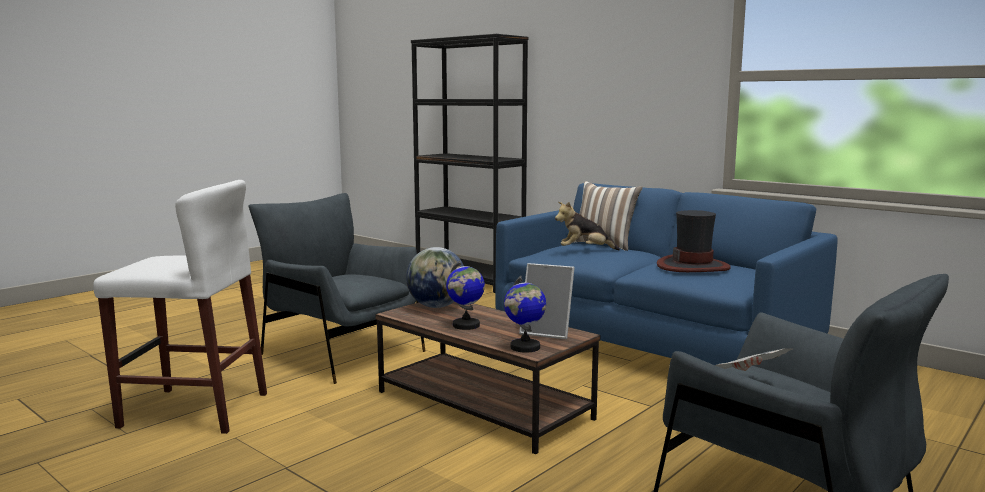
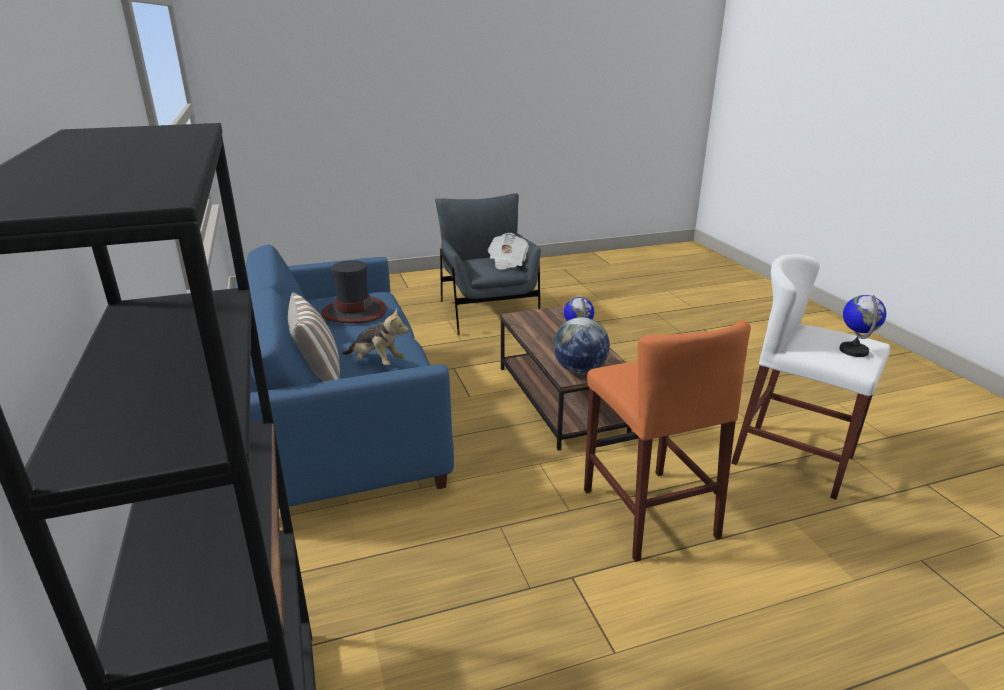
camera: 150 degrees left, 15 degrees up
grey armchair [248,193,425,384] -> orange stool [584,320,751,562]
globe [504,276,546,353] -> globe moved to [839,295,886,357]
picture frame [519,263,575,339] -> none

